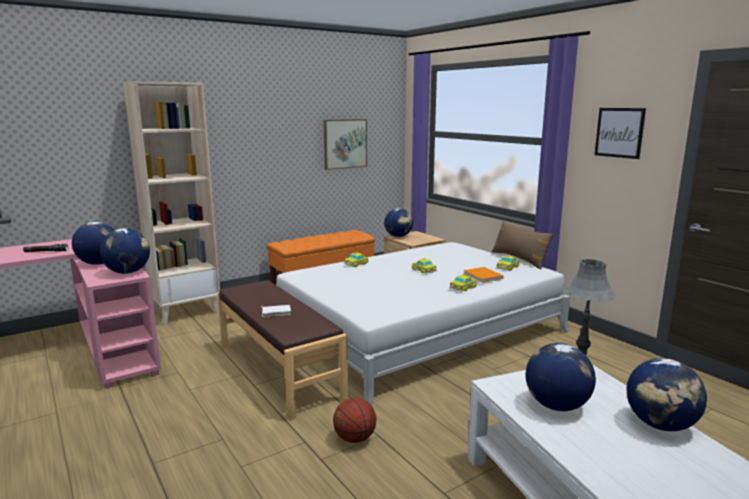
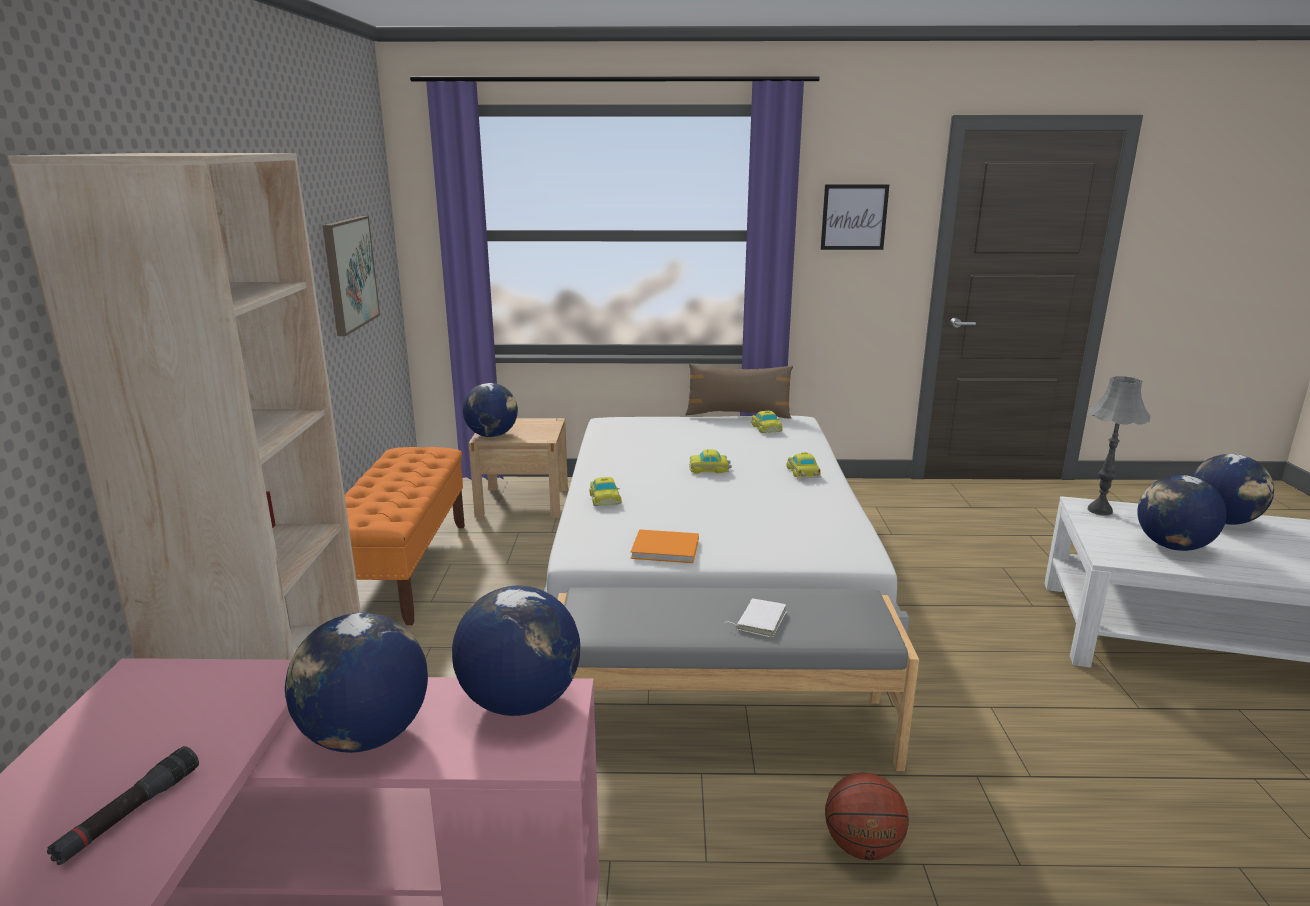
camera: 55 degrees left, 5 degrees up
brown bench [217,280,348,421] -> grey bench [558,587,919,771]
basketball [333,397,377,443] -> basketball moved to [825,772,909,861]
orange book [463,267,504,283] -> orange book moved to [631,529,699,563]

